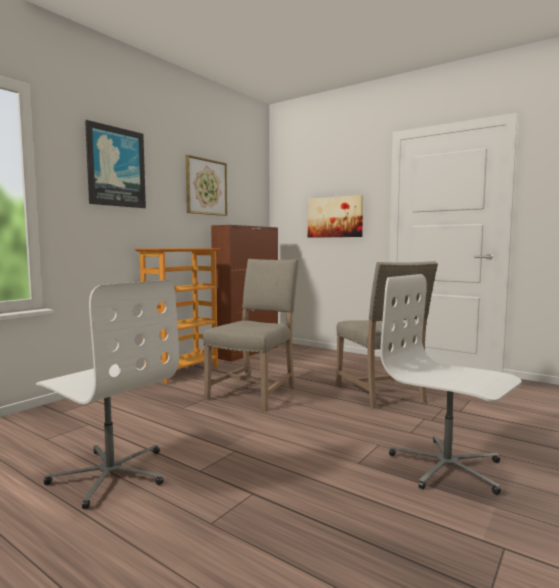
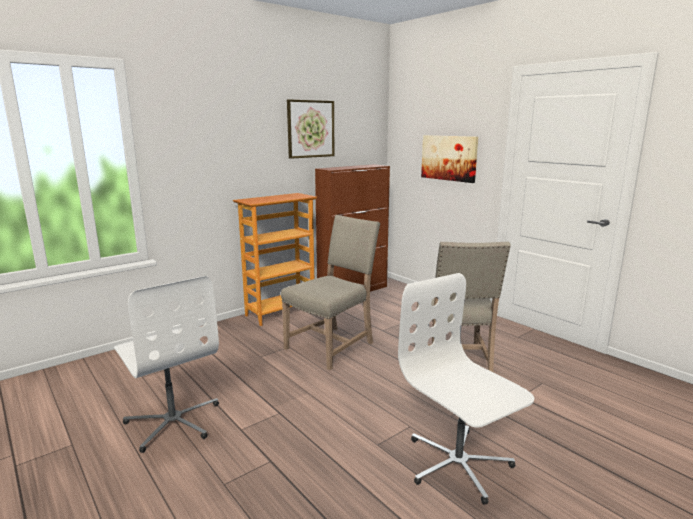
camera: 15 degrees right, 10 degrees up
picture [85,120,146,208] -> none

